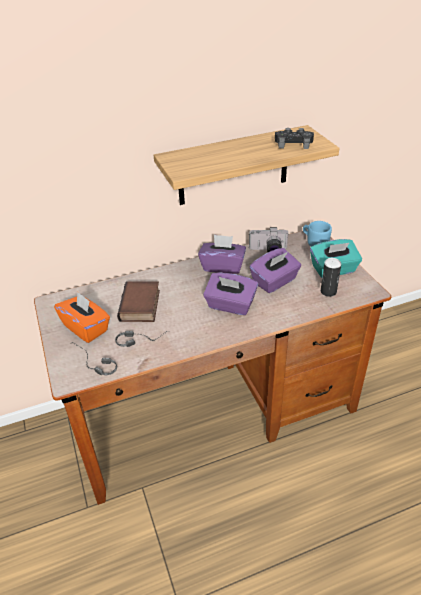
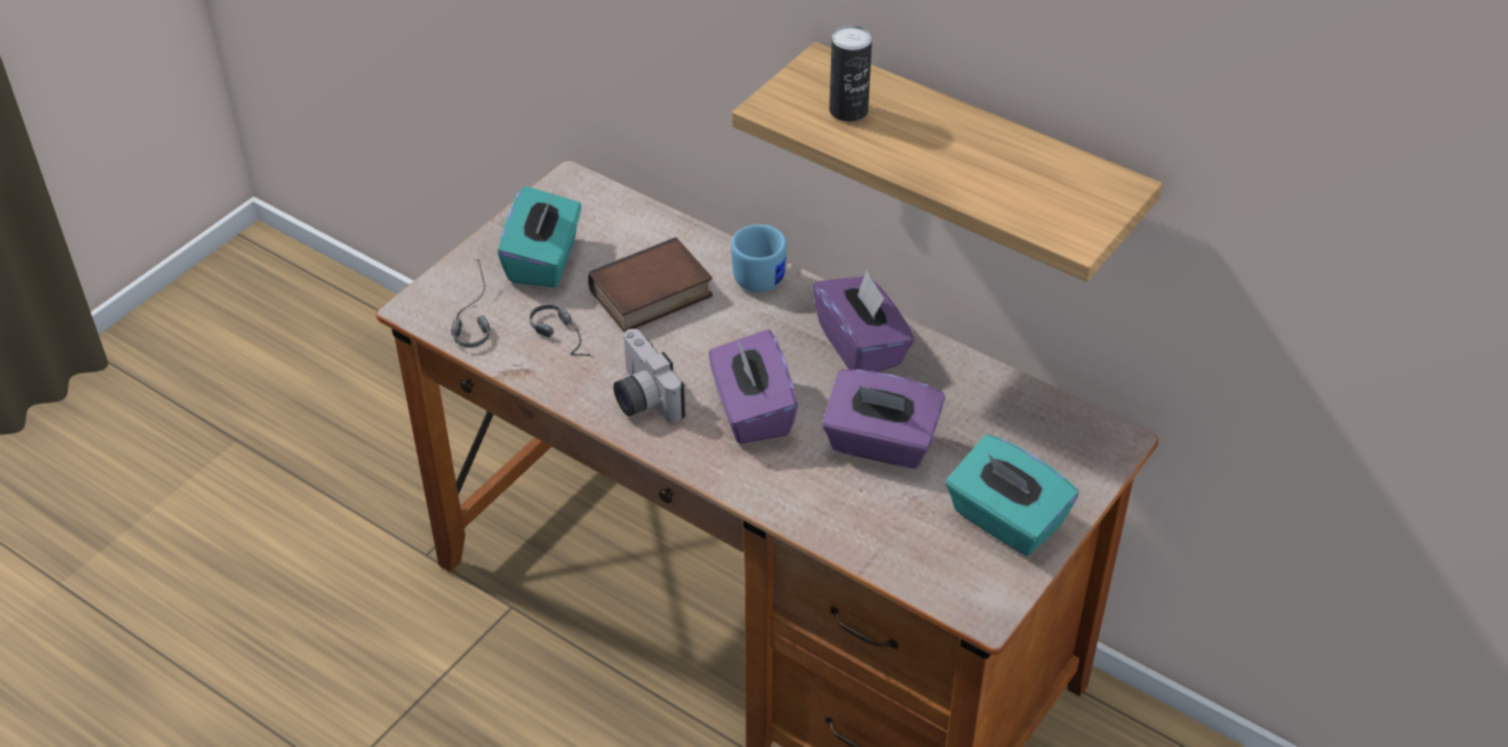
camera: 55 degrees right, 5 degrees up
orange tissue box [54,292,110,343] -> turquoise tissue box [498,186,581,288]
camera [249,227,289,252] -> camera moved to [614,329,685,423]
black game controller [275,128,314,149] -> none
blue mug [303,221,332,246] -> blue mug moved to [731,224,787,292]
can [321,258,341,297] -> can moved to [829,25,872,122]

